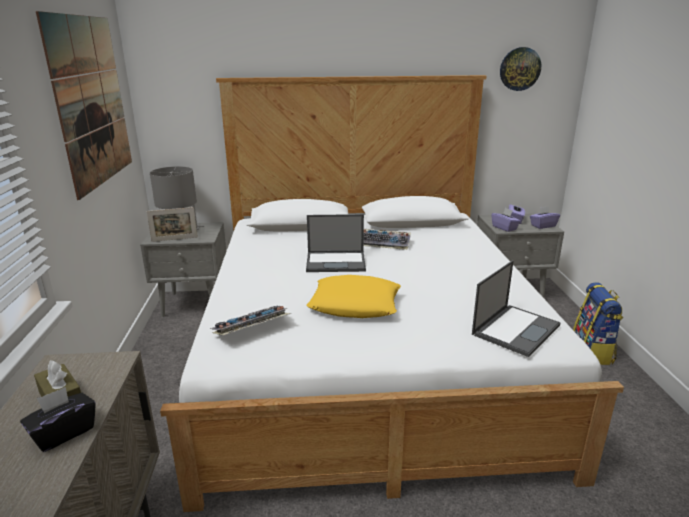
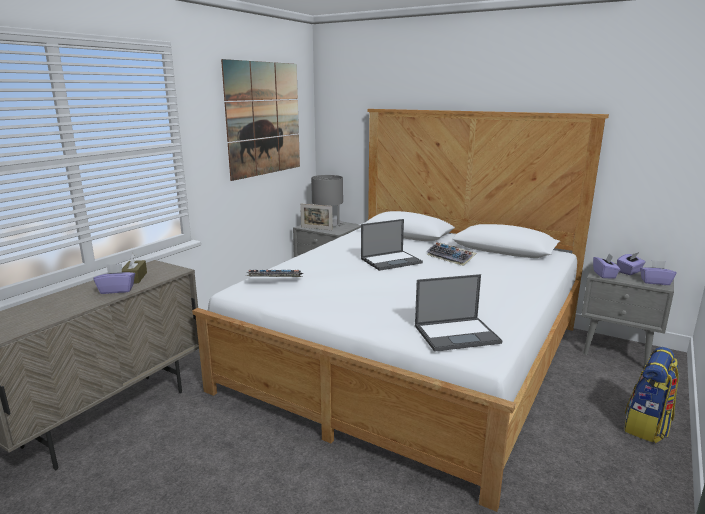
camera: 35 degrees right, 5 degrees down
black tissue box [20,387,96,452] -> purple tissue box [93,264,135,294]
laptop [306,214,366,272] -> laptop turned 60 degrees counterclockwise [361,219,423,271]
yellow pillow [307,275,401,318] -> none
wall clock [500,47,541,91] -> none

